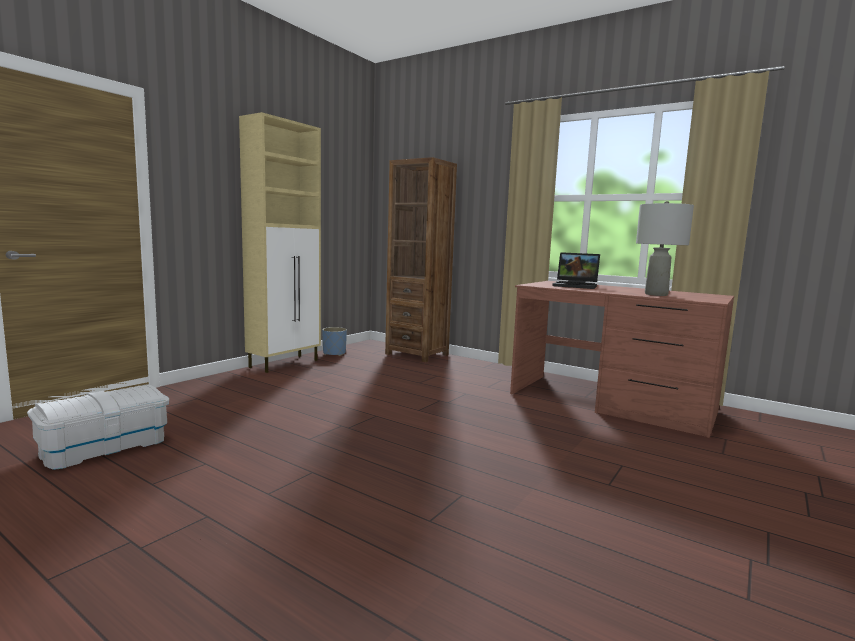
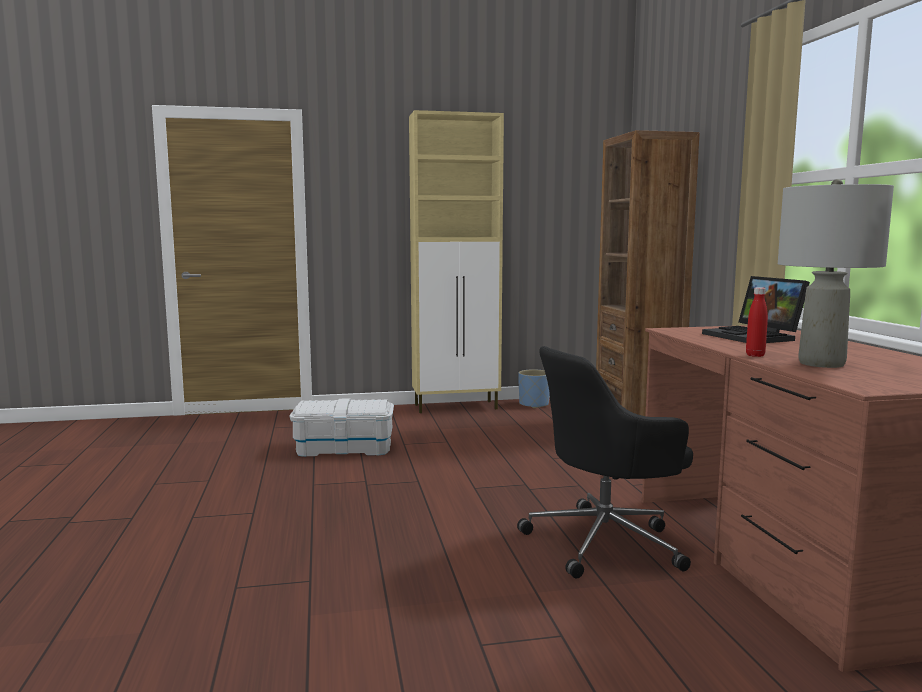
camera: 45 degrees right, 0 degrees up
white storage box [27,384,169,470] -> white storage box moved to [289,399,394,457]
none -> black office chair [517,346,693,578]
none -> red bottle [746,287,768,357]

